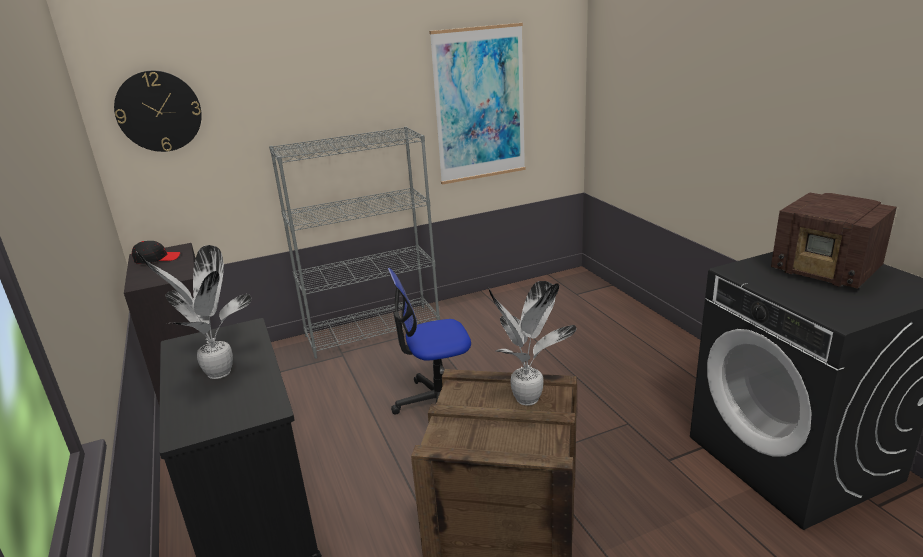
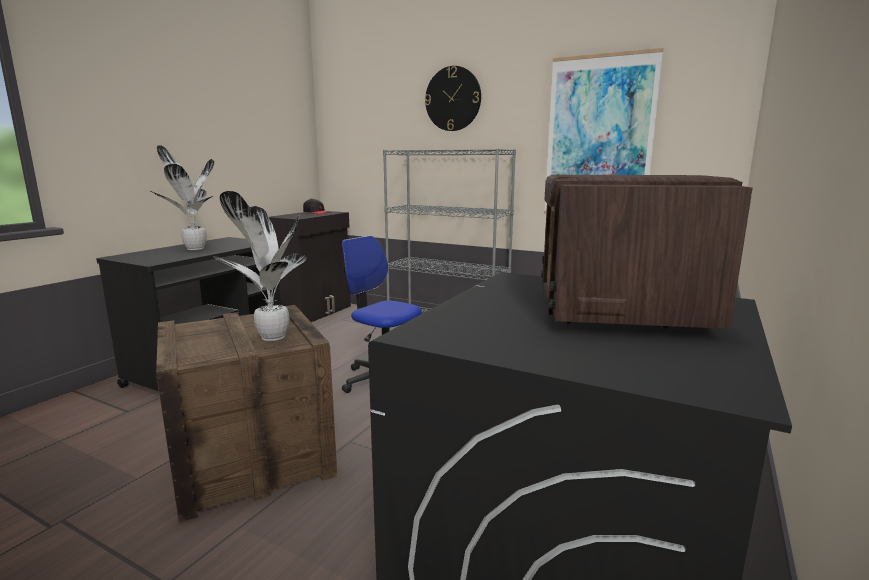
camera: 50 degrees right, 10 degrees down
wall clock [114,71,202,152] -> wall clock moved to [425,66,481,131]

